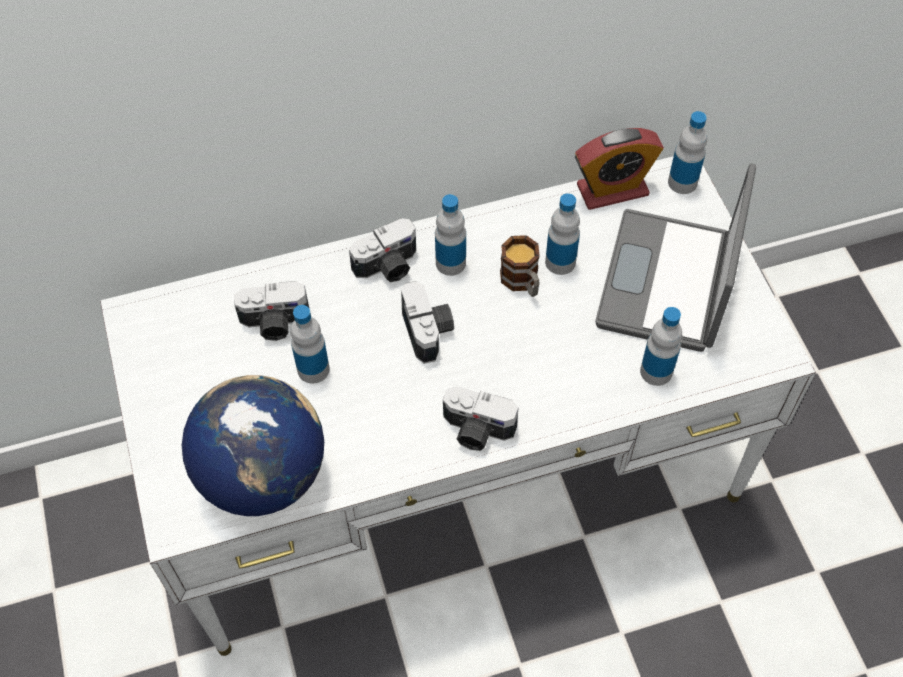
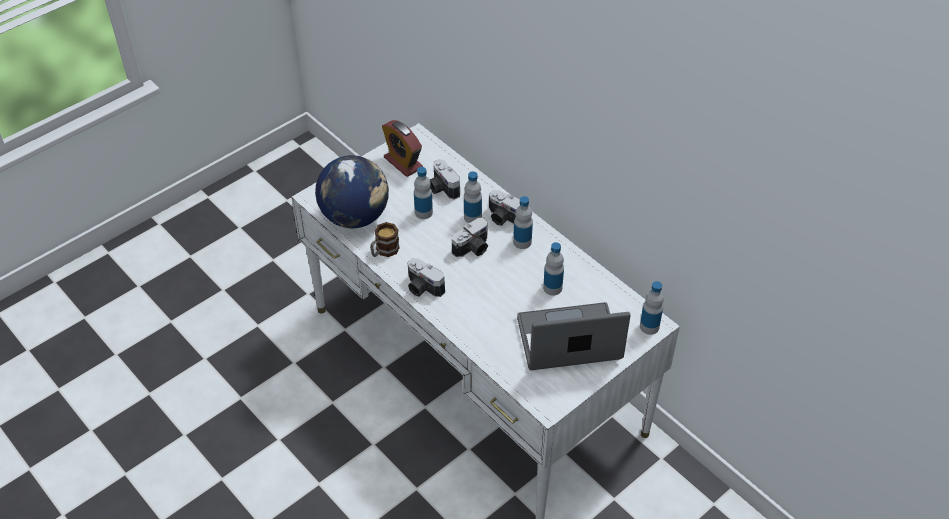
camera: 65 degrees right, 10 degrees down
camera [443,387,518,451] -> camera turned 45 degrees counterclockwise [407,258,445,297]
mug [500,235,540,297] -> mug moved to [370,222,400,257]
alarm clock [575,128,664,210] -> alarm clock moved to [382,120,423,177]
bottle [640,307,682,386] -> bottle moved to [464,171,482,223]

